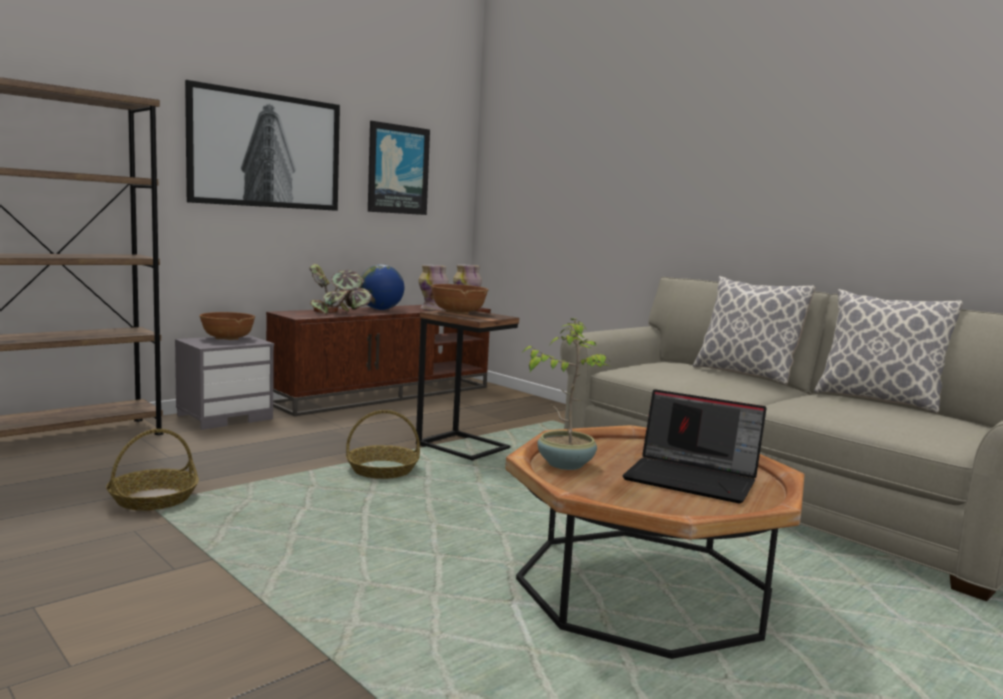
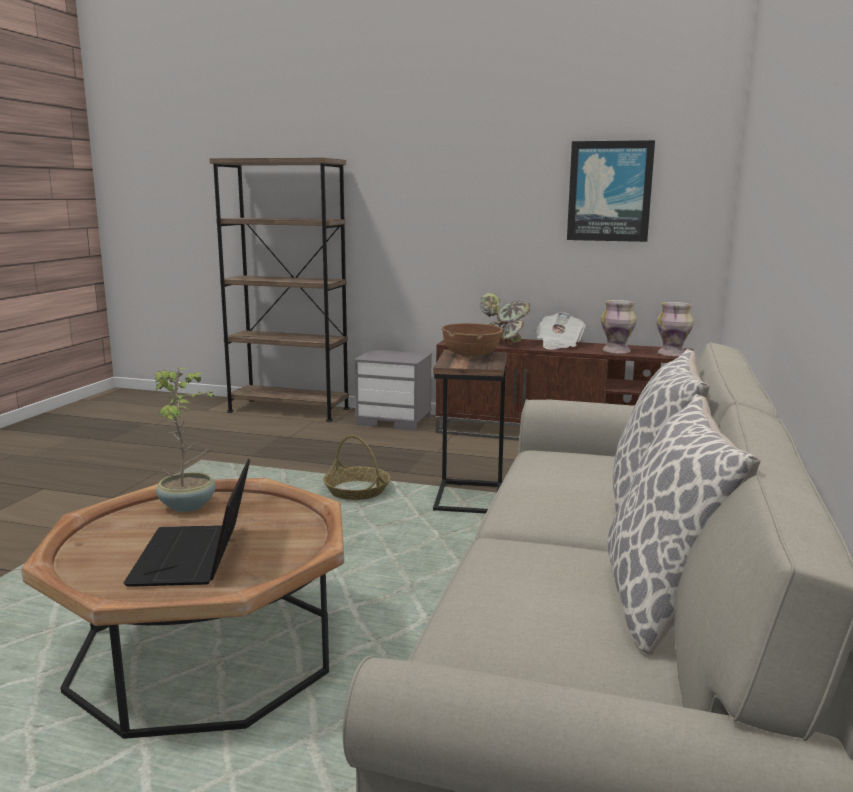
camera: 60 degrees right, 5 degrees up
basket [106,429,199,511] -> none
picture [185,80,340,211] -> none
brown bowl [199,312,255,340] -> none
globe [360,264,404,310] -> newspaper [536,312,586,350]

